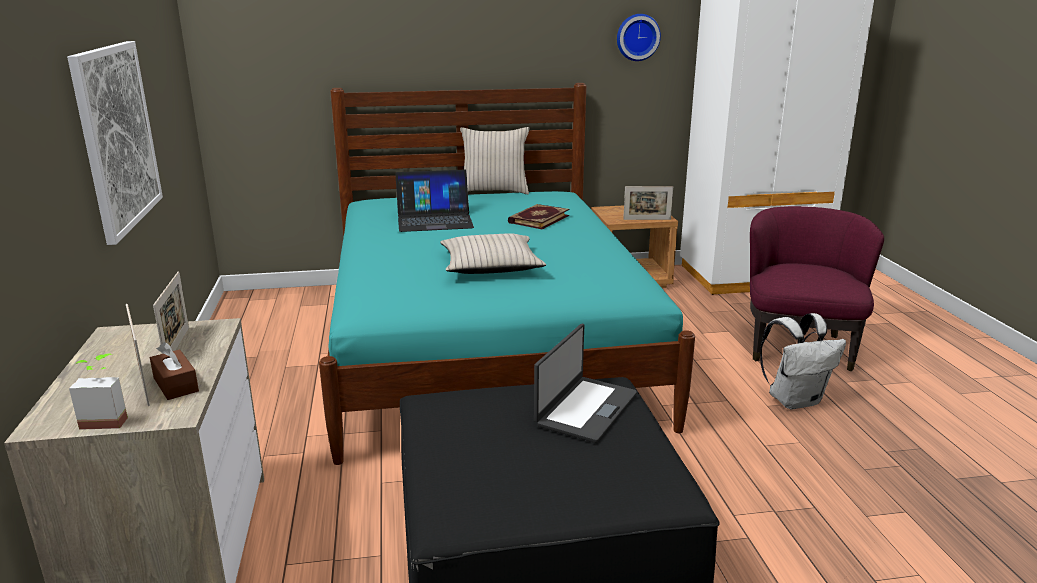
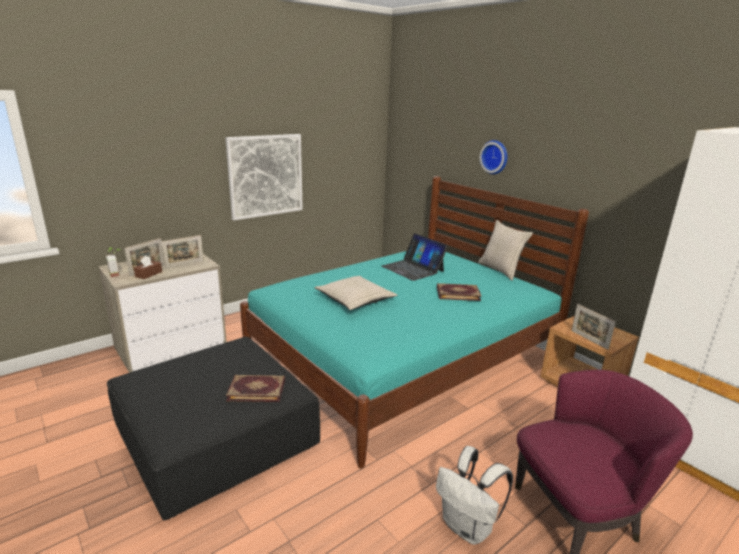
camera: 60 degrees right, 0 degrees up
laptop [534,324,637,443] -> book [226,375,285,402]
wall clock [617,14,661,61] -> wall clock moved to [480,140,507,174]

